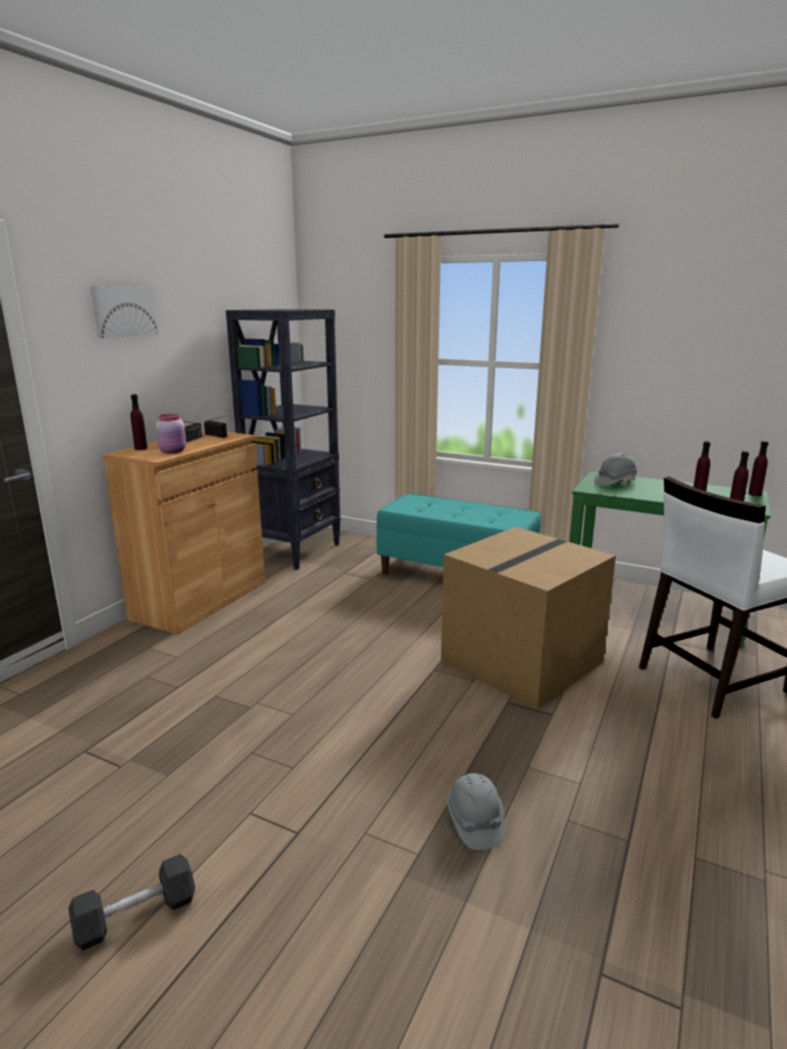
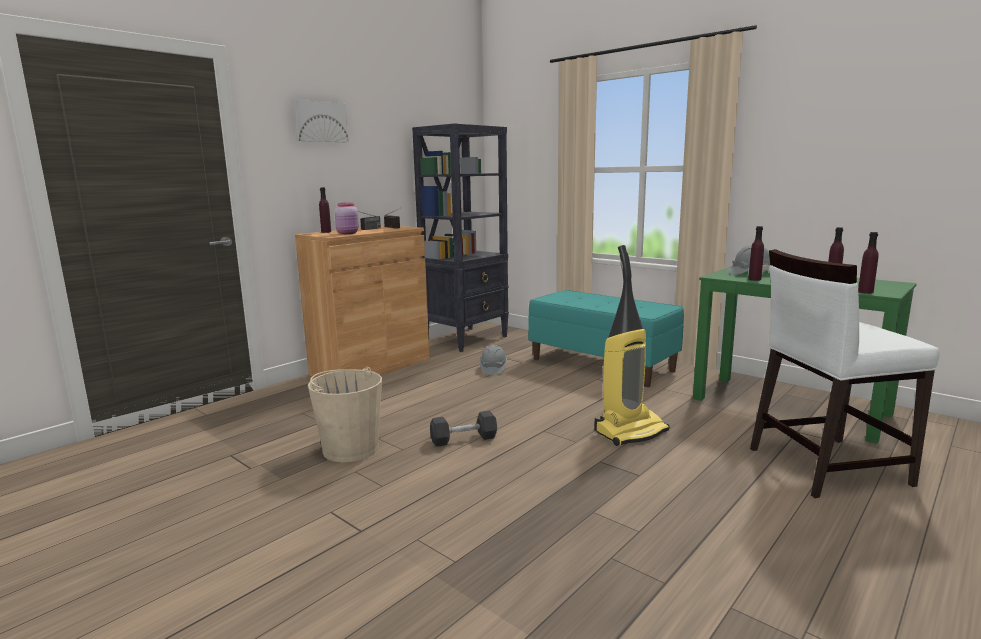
camera: 15 degrees right, 5 degrees down
grey dumbbell [68,854,195,951] -> grey dumbbell moved to [430,411,497,447]
cardboard box [441,527,616,709] -> vacuum cleaner [594,245,670,446]
grey hard hat [447,773,505,850] -> grey hard hat moved to [480,345,507,375]
purple bottle [748,441,768,496] -> purple bottle moved to [748,226,764,281]
none -> beige bucket [308,367,382,462]

